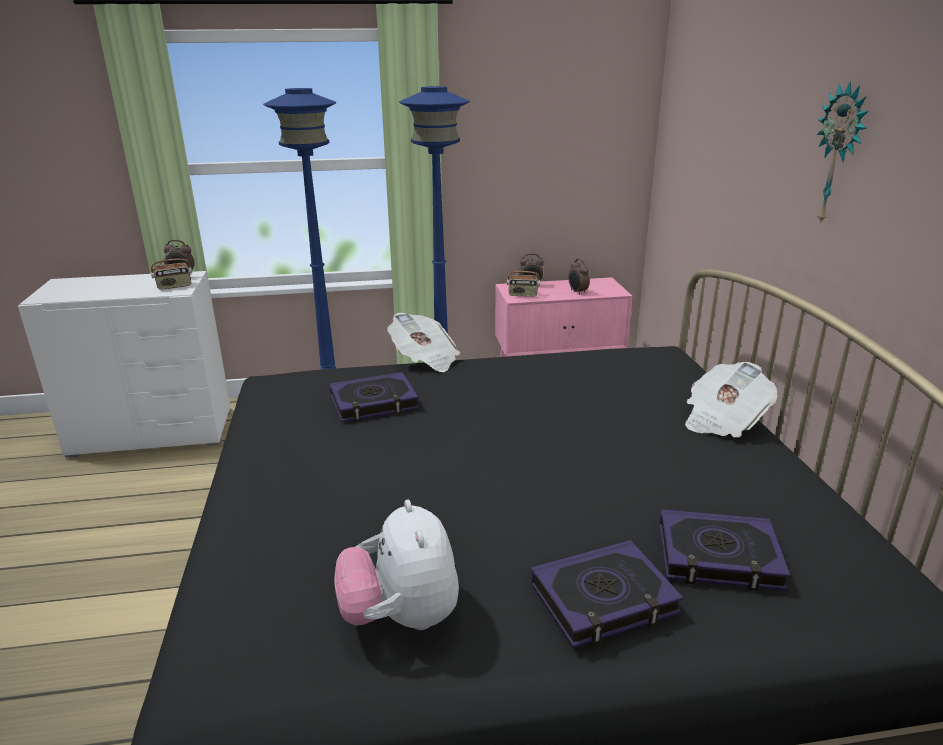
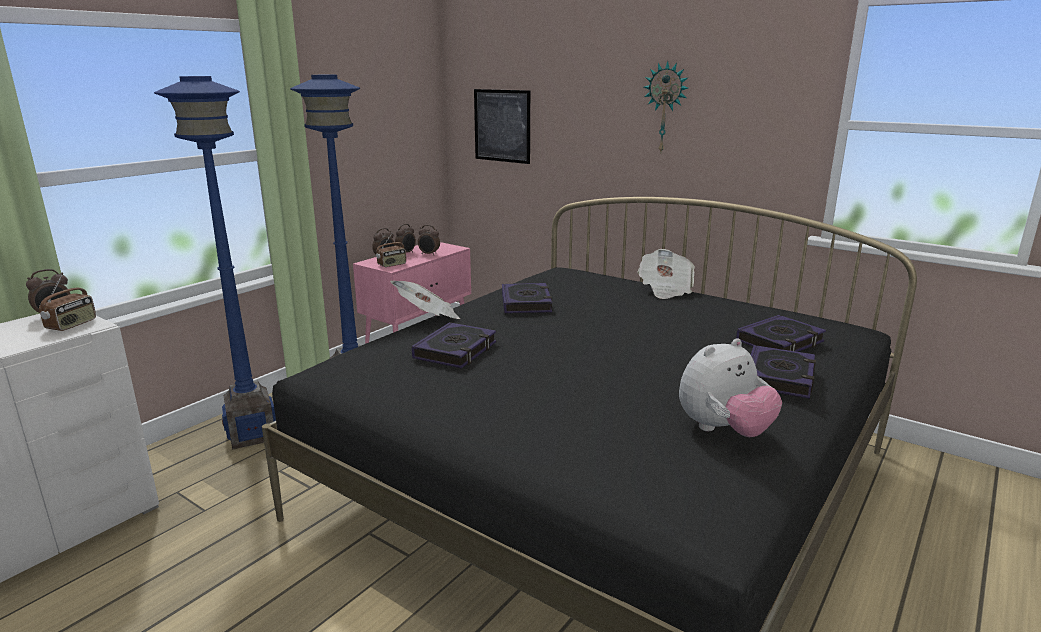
camera: 45 degrees left, 5 degrees down
plush toy [334,500,459,630] -> plush toy turned 60 degrees counterclockwise [679,338,782,437]
none -> alarm clock [395,224,416,253]
none -> picture [474,89,530,164]
none -> book [502,283,552,313]

